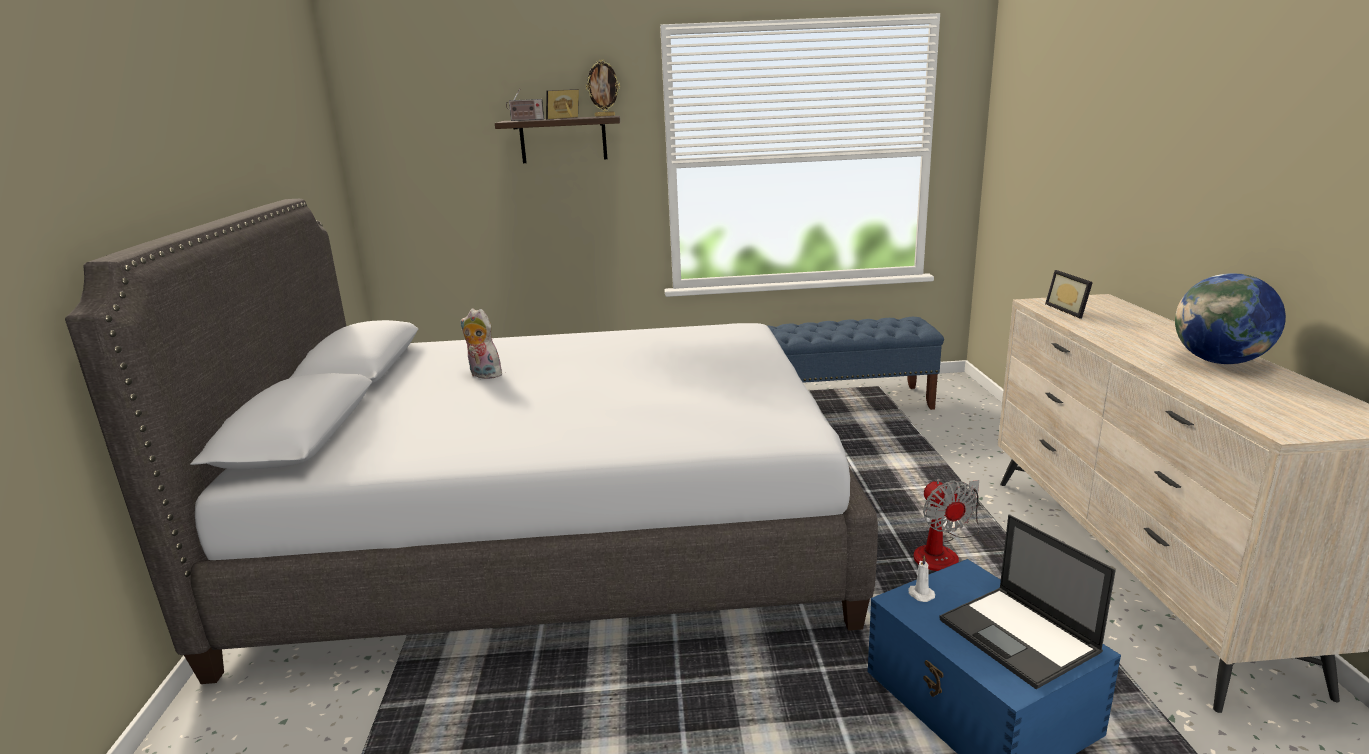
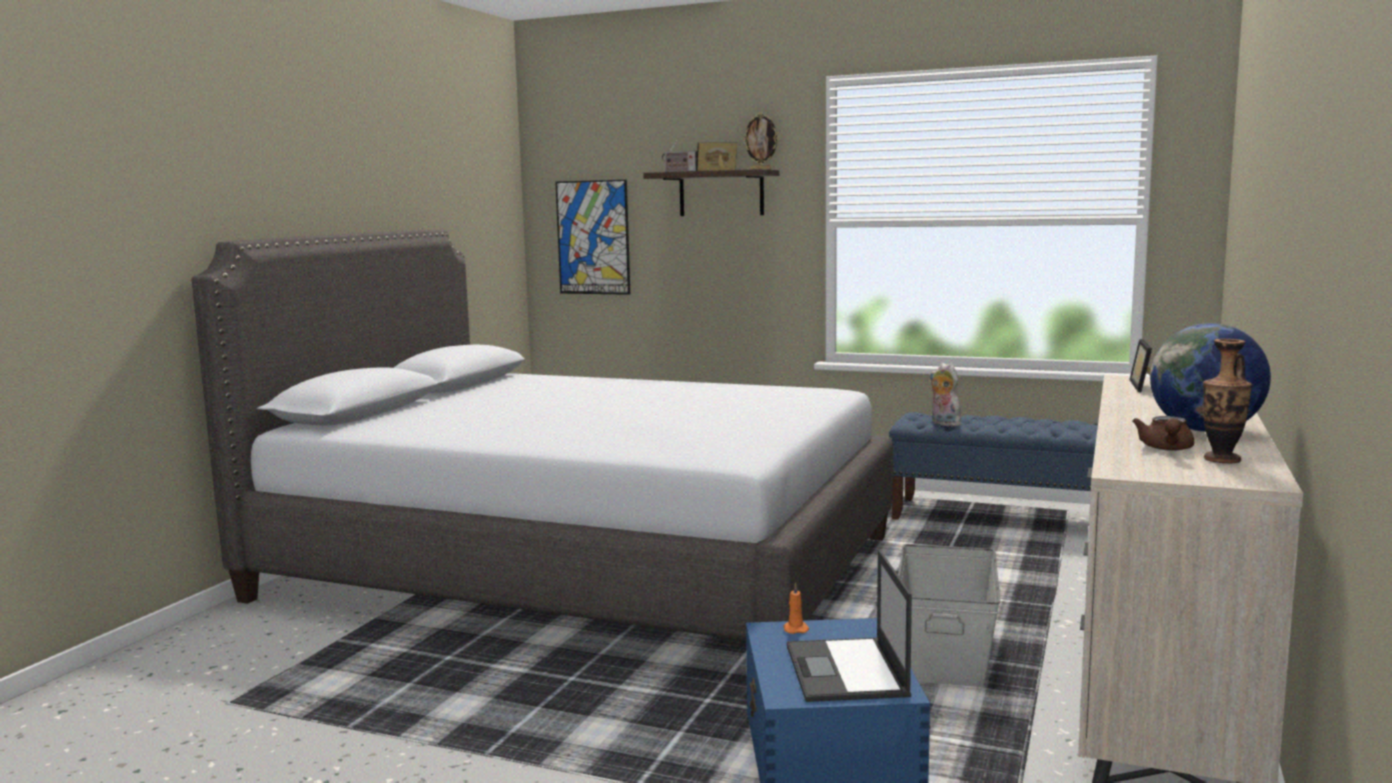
camera: 25 degrees right, 10 degrees down
plush toy [460,309,502,379] -> plush toy moved to [930,363,964,427]
white candle [908,555,935,602] -> orange candle [783,582,809,634]
fan [913,479,979,571] -> grey storage box [898,544,1000,687]
none -> picture [555,180,630,295]
none -> brown teapot [1132,416,1194,451]
none -> vase [1203,339,1252,463]

